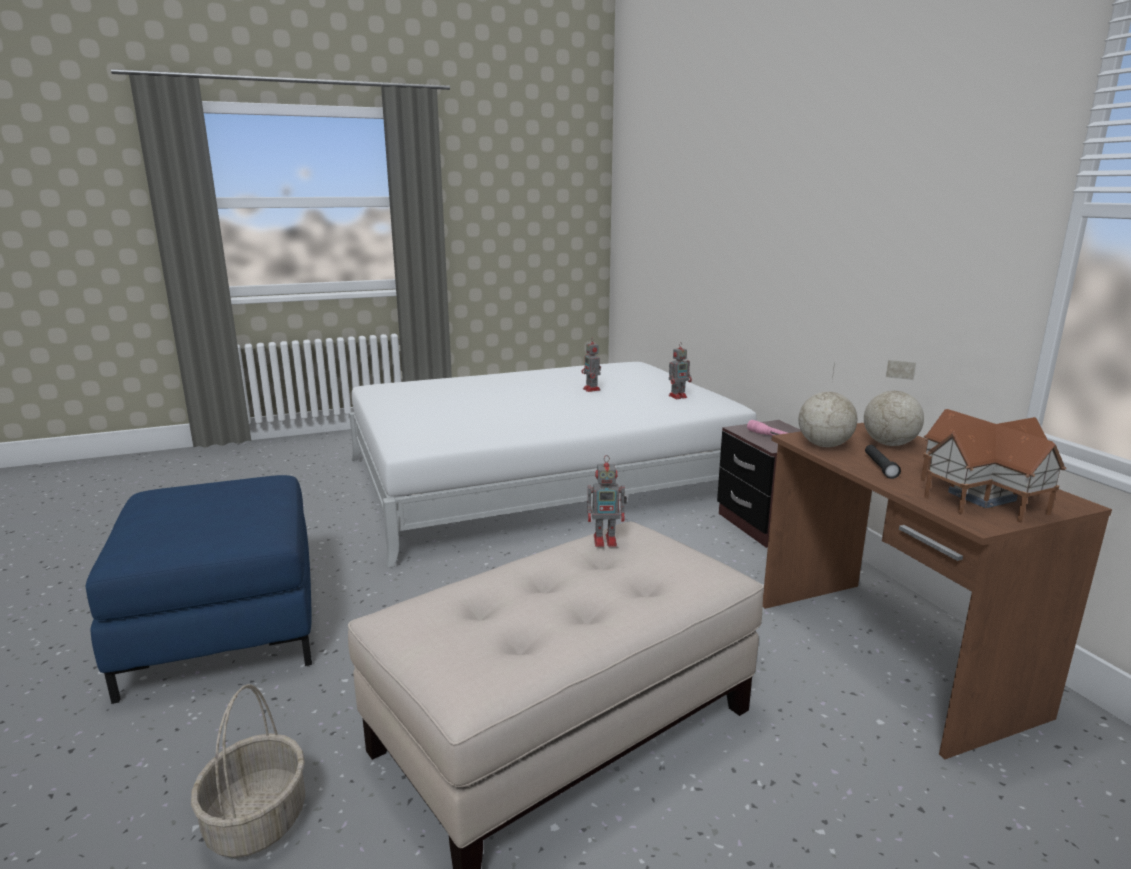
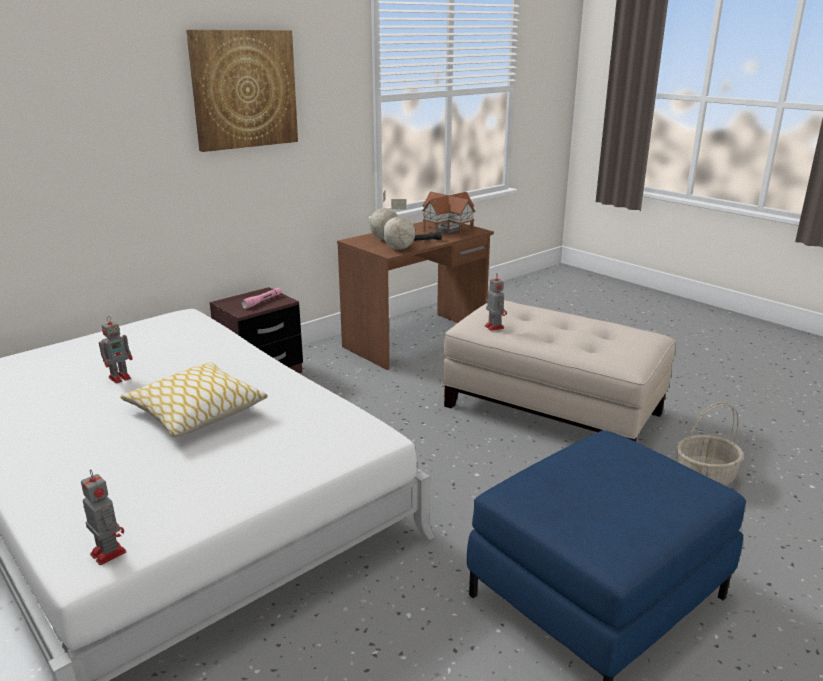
camera: 110 degrees left, 5 degrees up
toy robot [668,343,692,399] -> toy robot moved to [81,469,126,565]
none -> pillow [120,362,268,437]
none -> picture [186,30,298,152]

